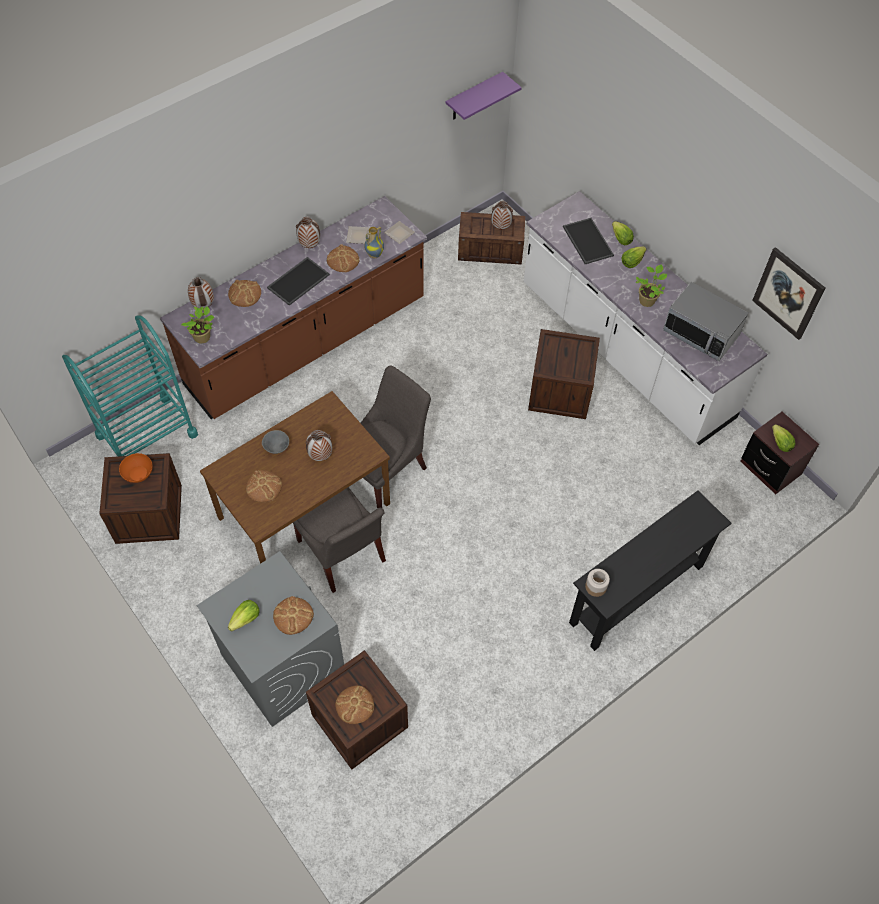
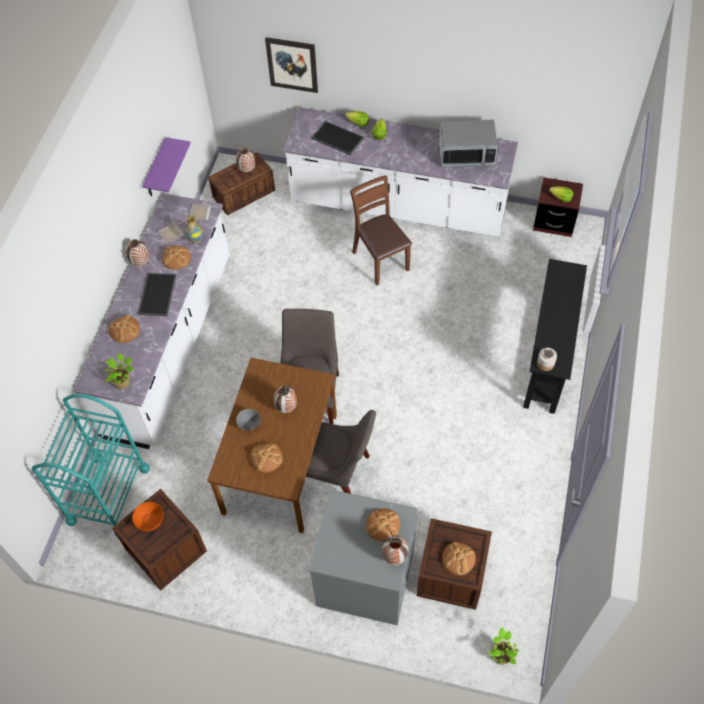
camera: 35 degrees left, 0 degrees up
brown counter [160,196,427,419] -> white counter [74,193,229,449]
vase [188,277,214,309] -> vase moved to [382,535,408,565]
lettuce [228,600,260,631] -> none
purple shelf [445,72,522,120] -> purple shelf moved to [142,137,191,196]
crate [528,329,600,419] -> brown chair [350,175,412,285]
potted plant [636,264,667,307] -> potted plant moved to [488,628,519,665]
picture [752,247,825,340] -> picture moved to [265,37,318,93]

